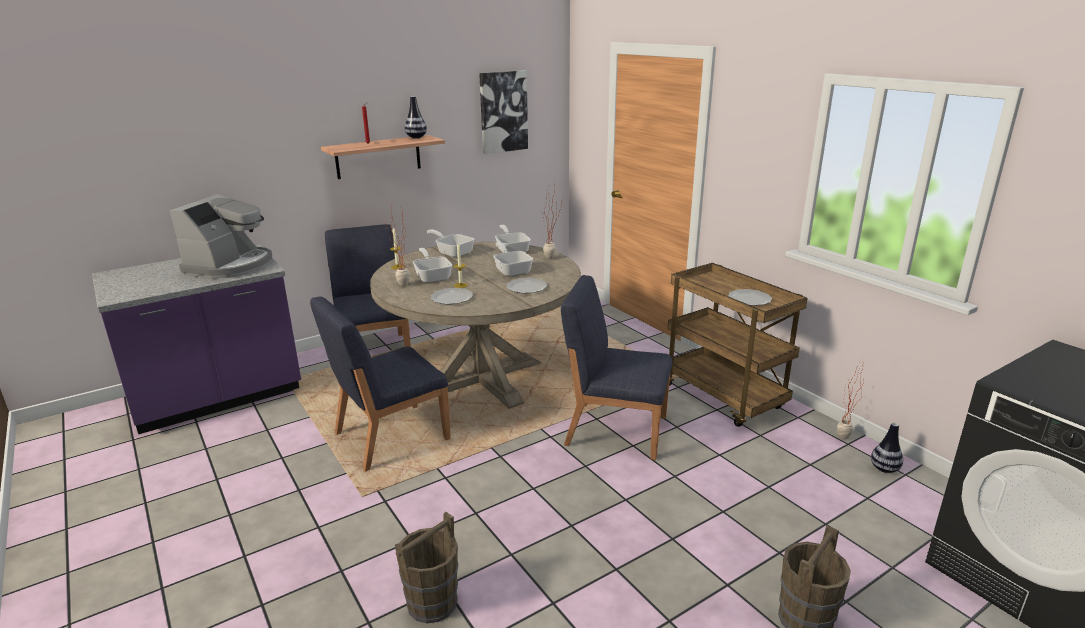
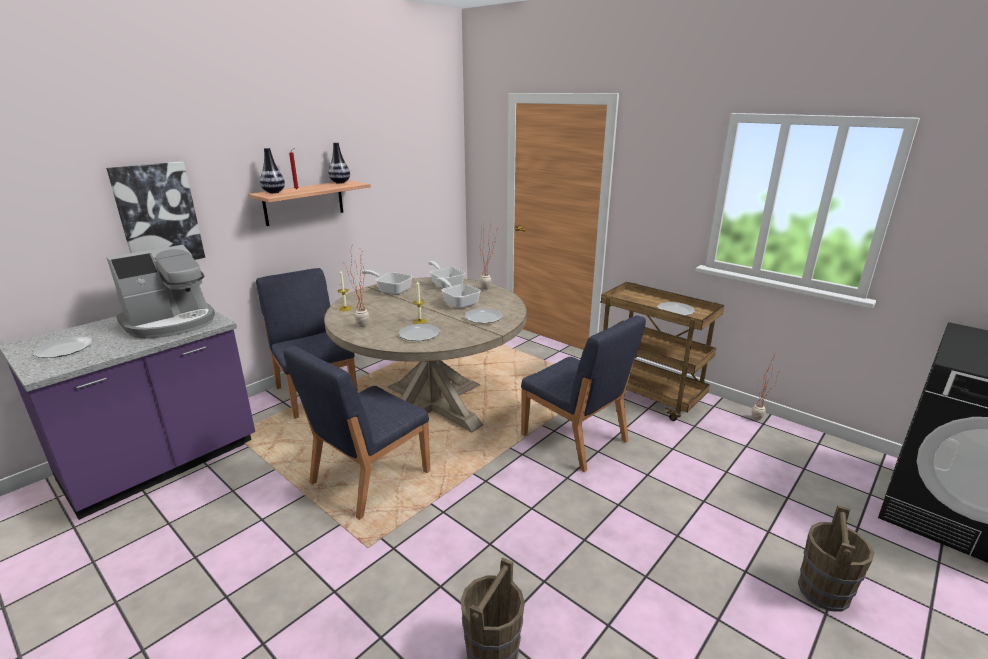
camera: 15 degrees left, 0 degrees up
coffee machine [169,194,272,279] -> coffee machine turned 45 degrees clockwise [106,245,215,339]
frying pan [413,248,452,283] -> none
picture [479,70,528,154] -> picture moved to [106,162,205,260]
blue chair [561,275,672,460] -> blue chair turned 135 degrees counterclockwise [521,316,646,472]
vase [871,422,903,473] -> vase moved to [260,148,285,193]
none -> plate [33,337,92,358]

